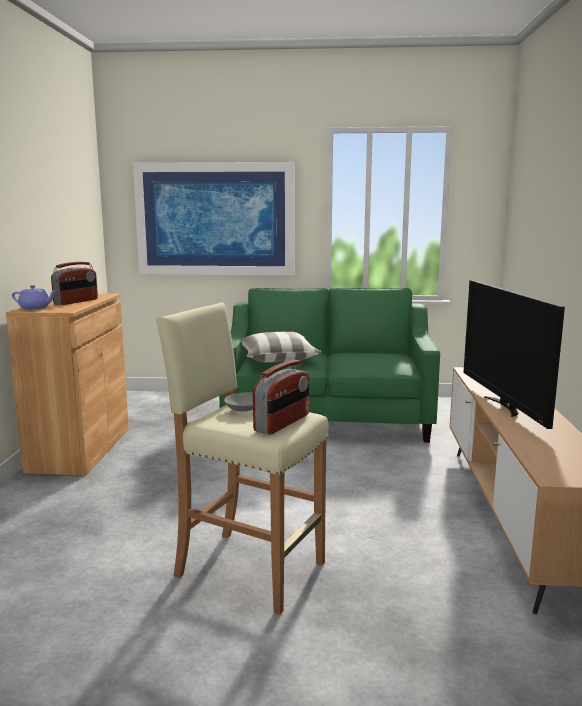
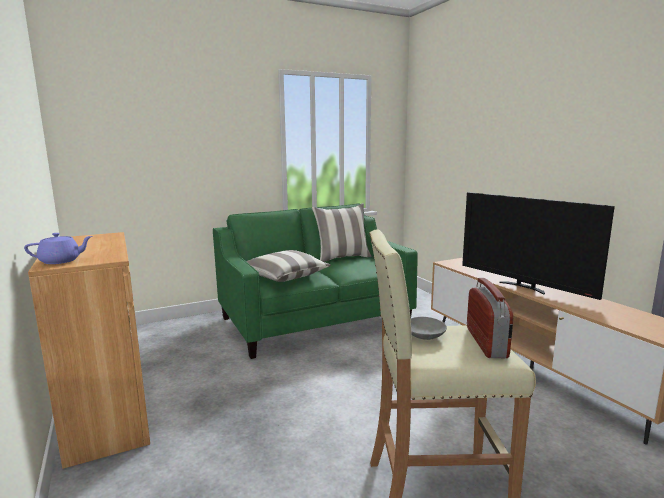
camera: 30 degrees left, 0 degrees up
radio [51,262,98,305] -> none
picture [133,162,295,275] -> none
none -> pillow [312,203,372,262]

